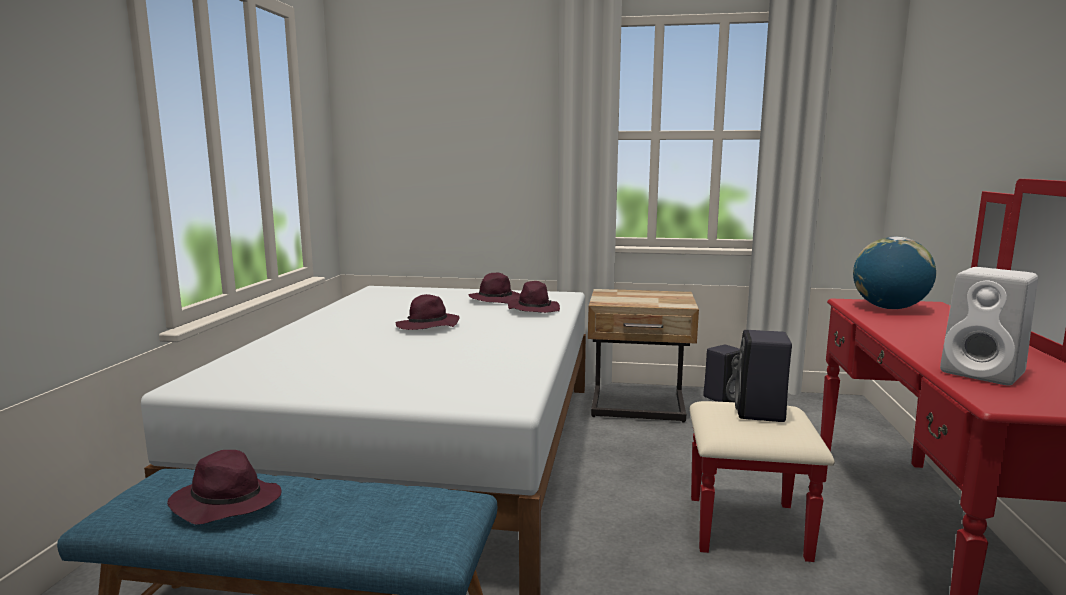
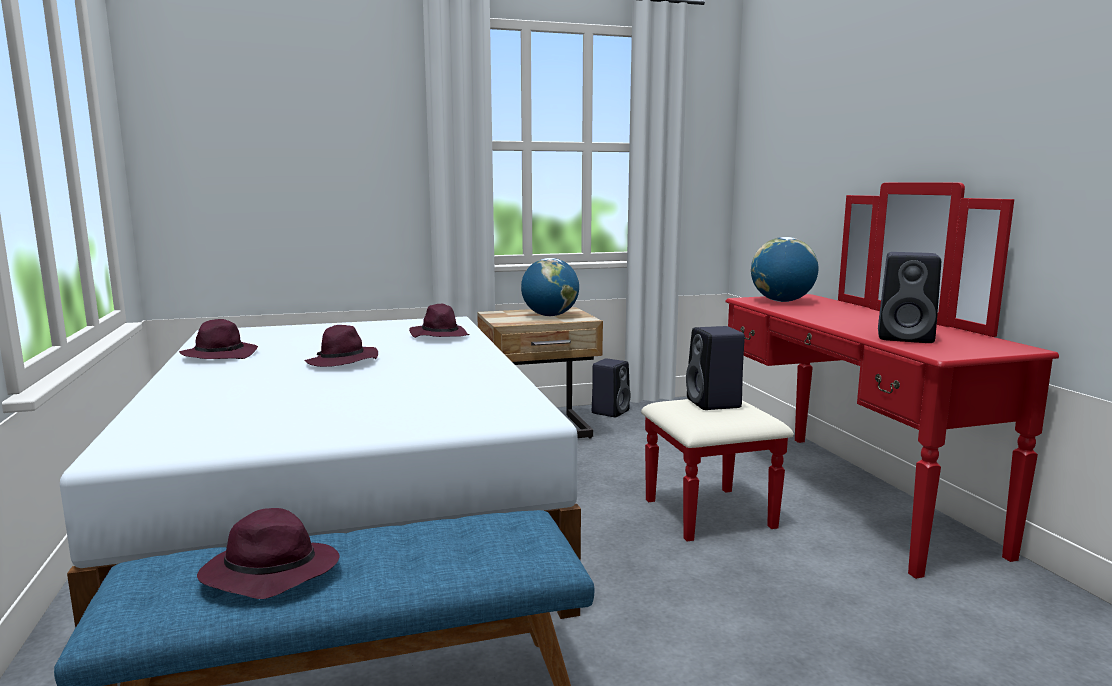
camera: 25 degrees left, 0 degrees up
purple hat [468,273,520,304] -> purple hat moved to [179,319,258,359]
white speaker [940,267,1038,386] -> black speaker [878,252,941,343]
none -> globe [521,258,579,316]

